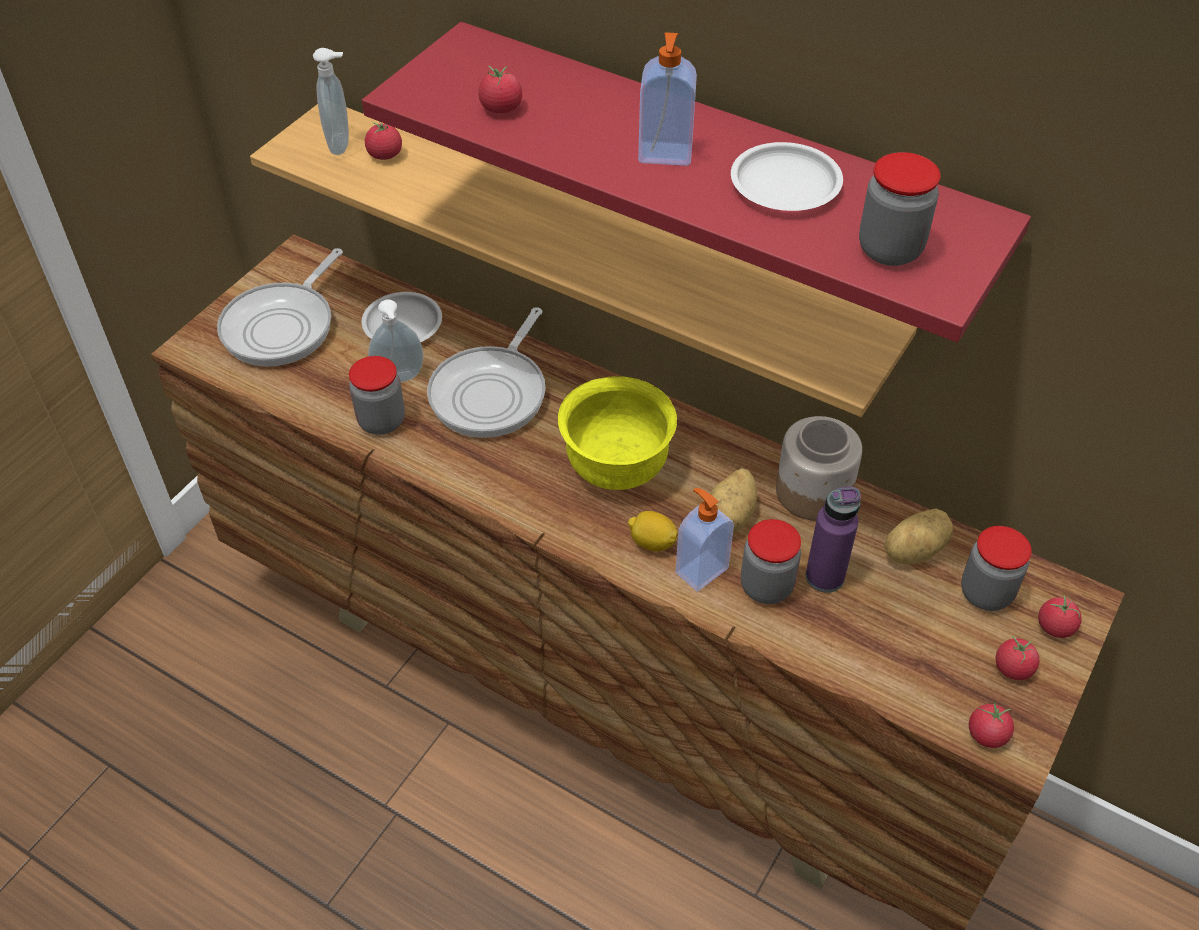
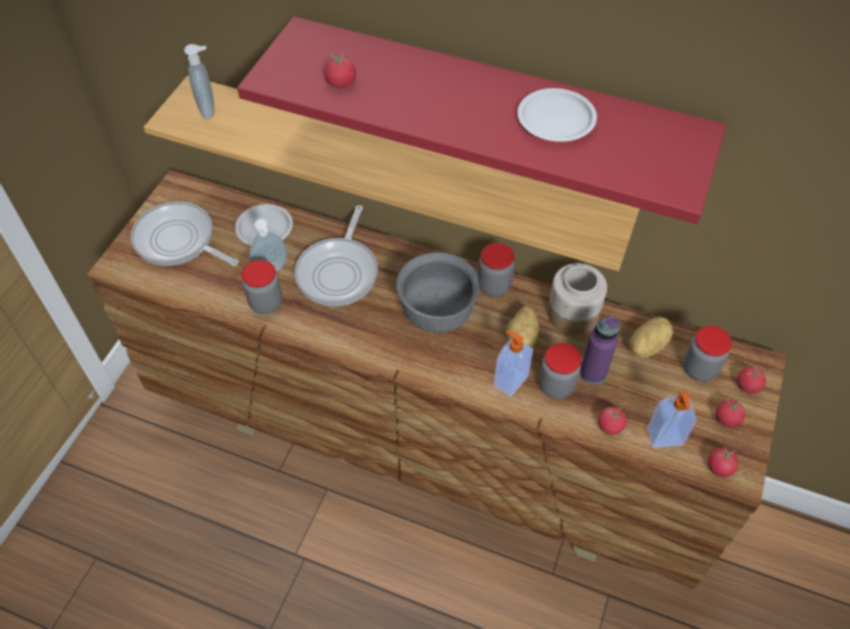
camera: 10 degrees left, 5 degrees up
frying pan [217,248,343,366] -> frying pan turned 105 degrees clockwise [131,201,239,266]
tomato [365,122,402,160] -> tomato moved to [598,407,627,435]
yellow bowl [558,376,677,490] -> grey bowl [396,252,480,333]
lemon [628,511,678,551] -> none
soap dispenser [638,32,697,166] -> soap dispenser moved to [647,391,697,448]
jar [859,152,940,266] -> jar moved to [478,243,514,297]

